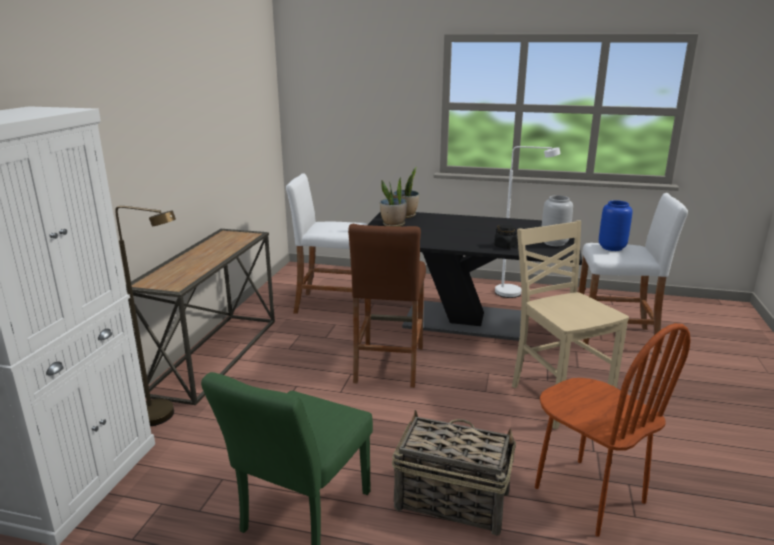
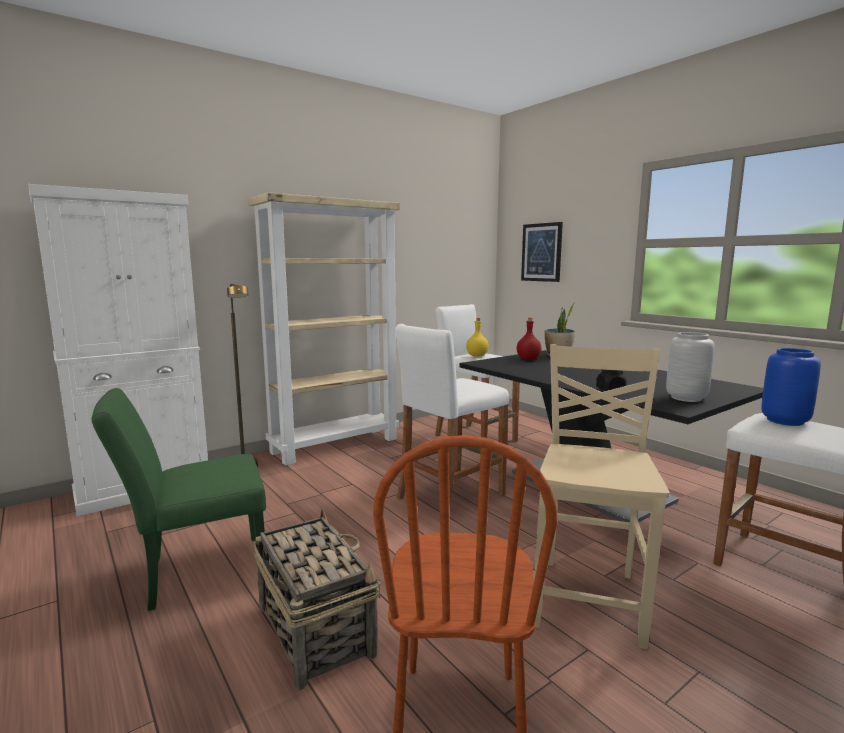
camera: 40 degrees right, 10 degrees down
console table [126,229,275,405] -> beige bookcase [248,192,400,466]
brown stool [348,224,426,388] -> white stool [395,324,509,520]
potted plant [380,178,407,227] -> red bottle [517,318,541,360]
white floor lamp [495,146,561,298] -> none
none -> yellow bottle [466,318,489,357]
none -> picture [521,222,563,282]

